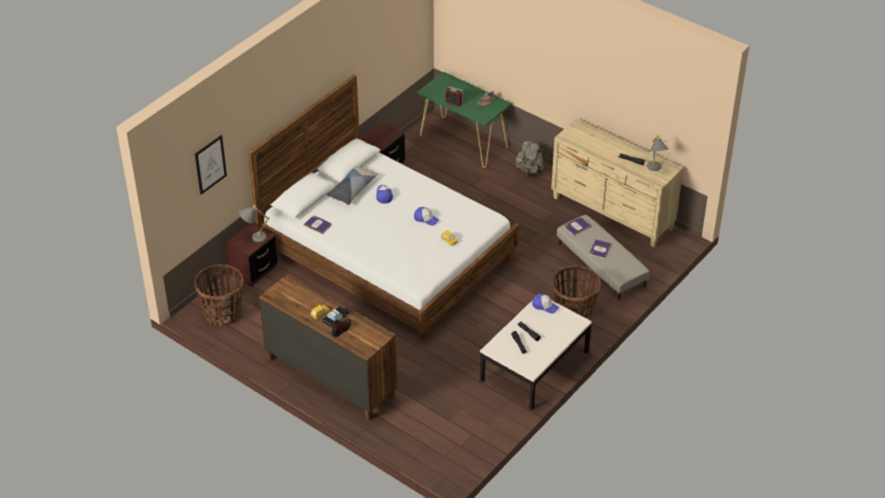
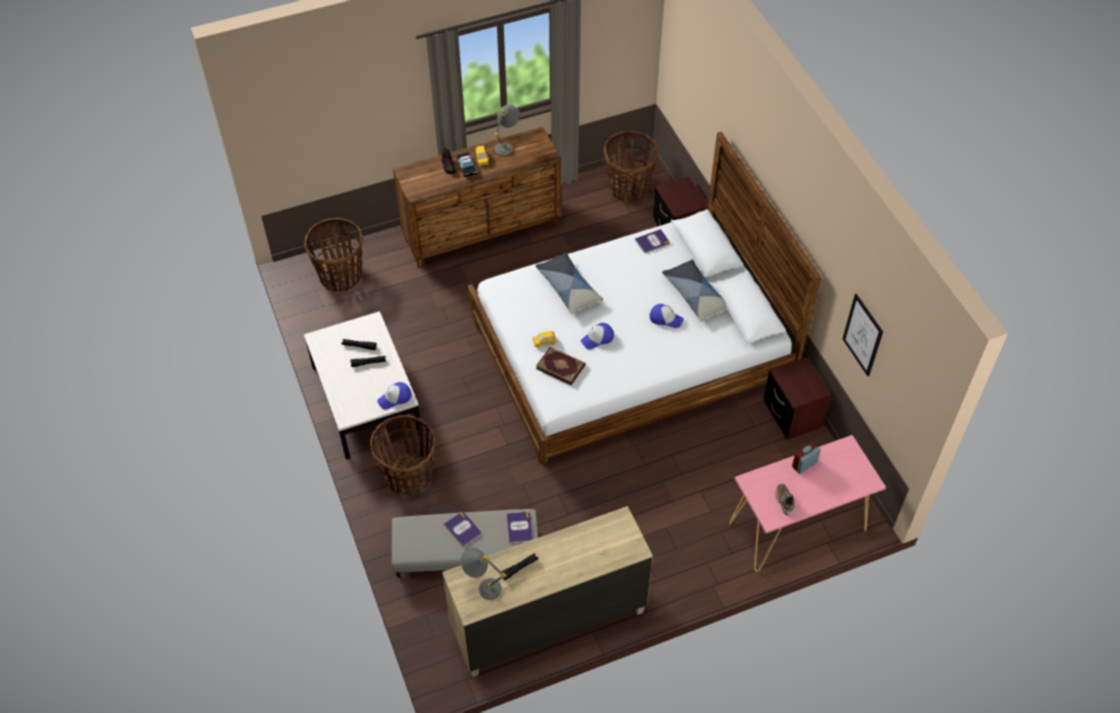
camera: 120 degrees right, 10 degrees up
picture [195,135,227,195] -> picture moved to [843,294,883,376]
grey table lamp [239,205,269,242] -> grey table lamp moved to [494,104,520,156]
green console table [417,72,512,168] -> pink console table [729,435,886,572]
grey backpack [516,139,544,177] -> none
none -> basket [304,218,363,292]
none -> pillow [535,253,603,314]
none -> book [536,347,586,385]

